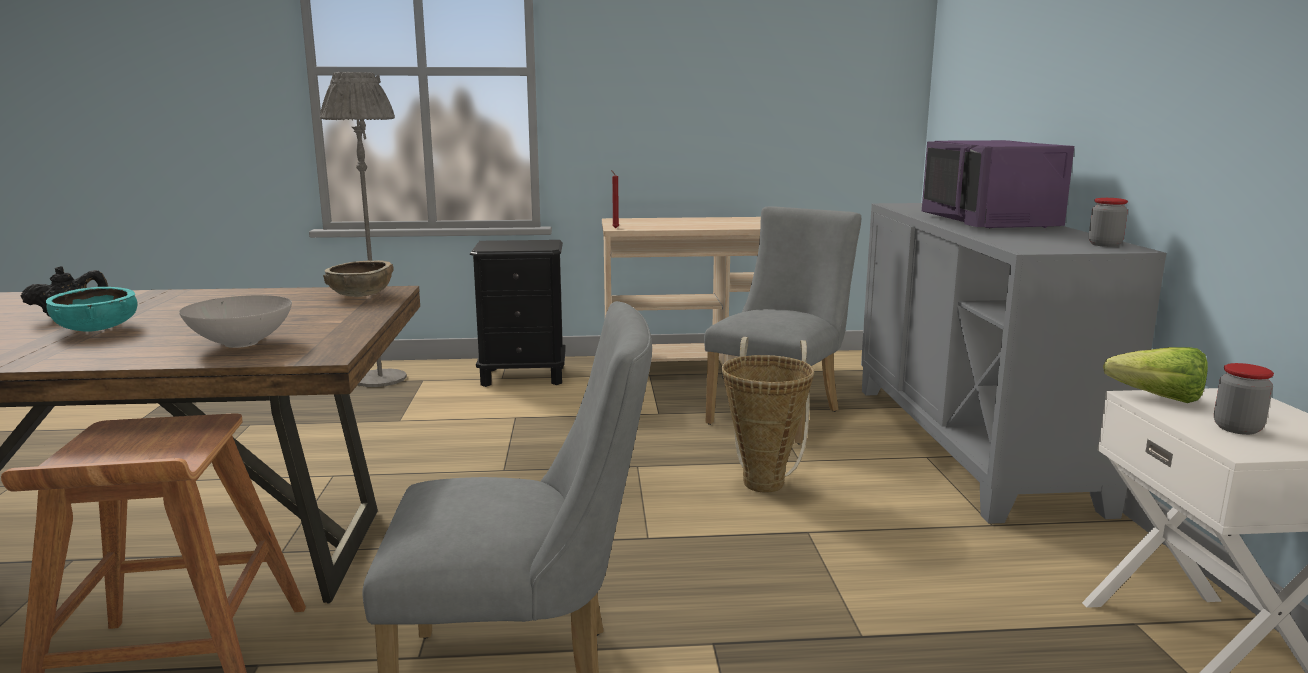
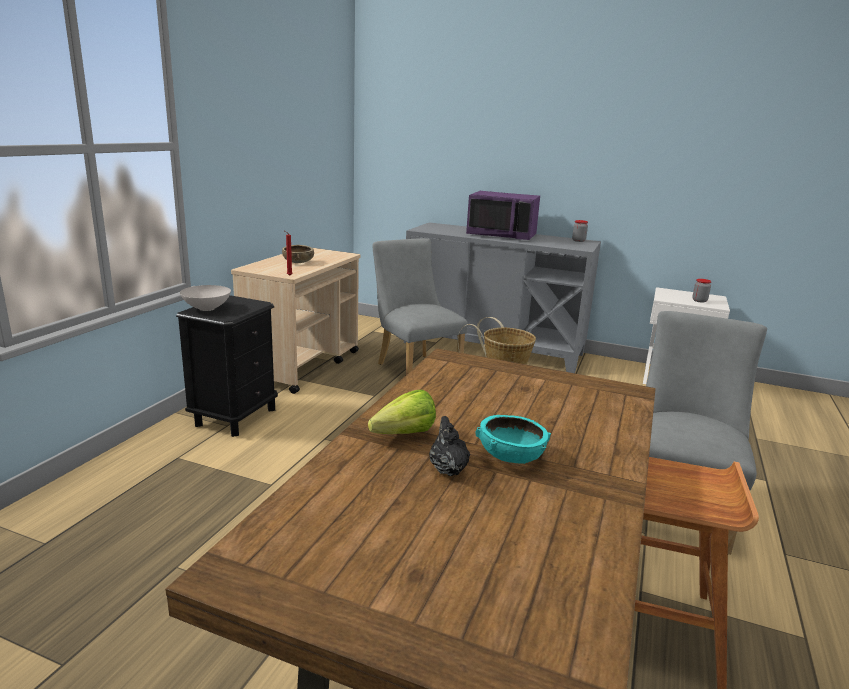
camera: 65 degrees left, 5 degrees up
white bowl [179,295,292,348] -> white bowl moved to [180,285,231,311]
grey floor lamp [320,72,407,387] -> none
brown bowl [323,260,394,297] -> brown bowl moved to [282,245,314,263]
lettuce [1103,347,1208,403] -> lettuce moved to [368,390,436,434]

